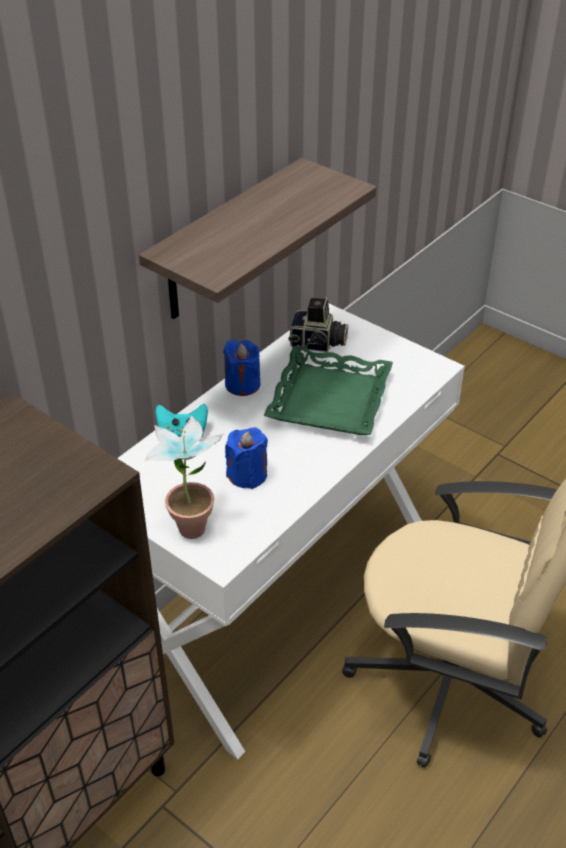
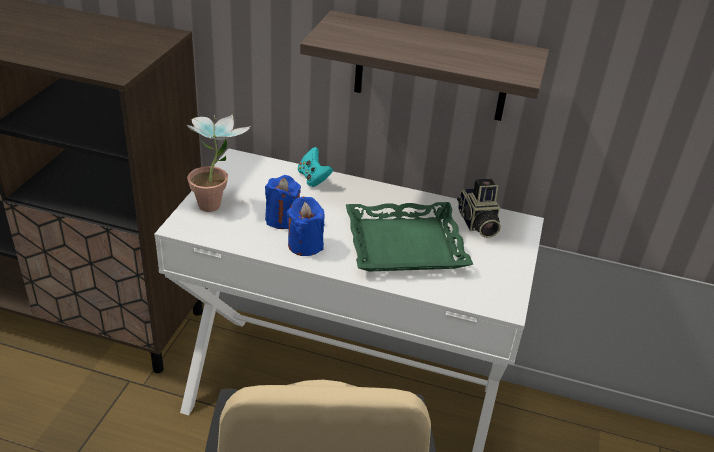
camera: 65 degrees right, 5 degrees down
blue candle [223,340,260,396] -> blue candle moved to [286,197,325,256]

